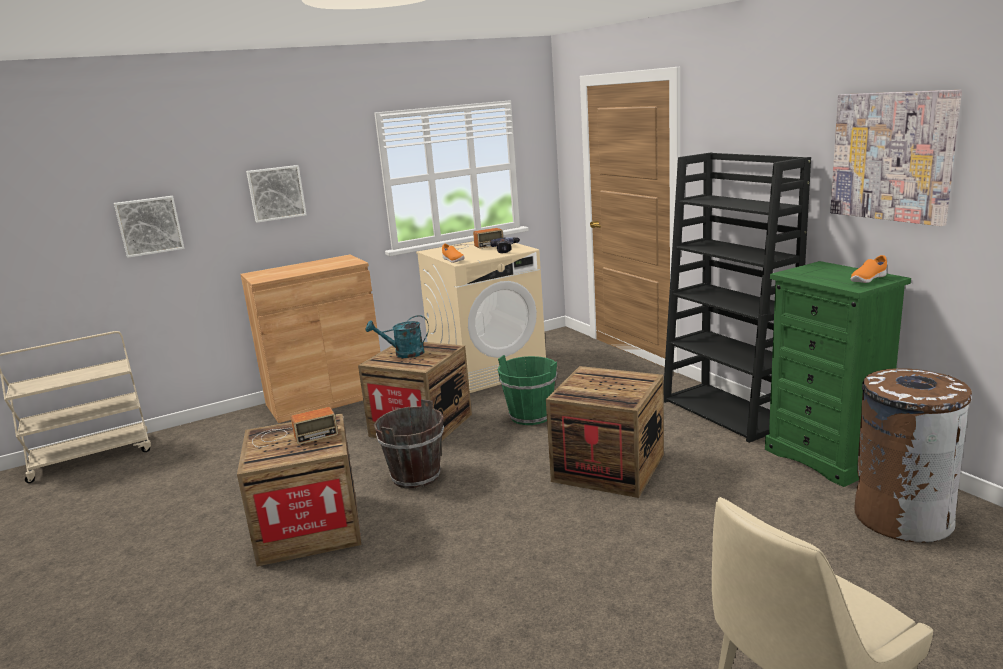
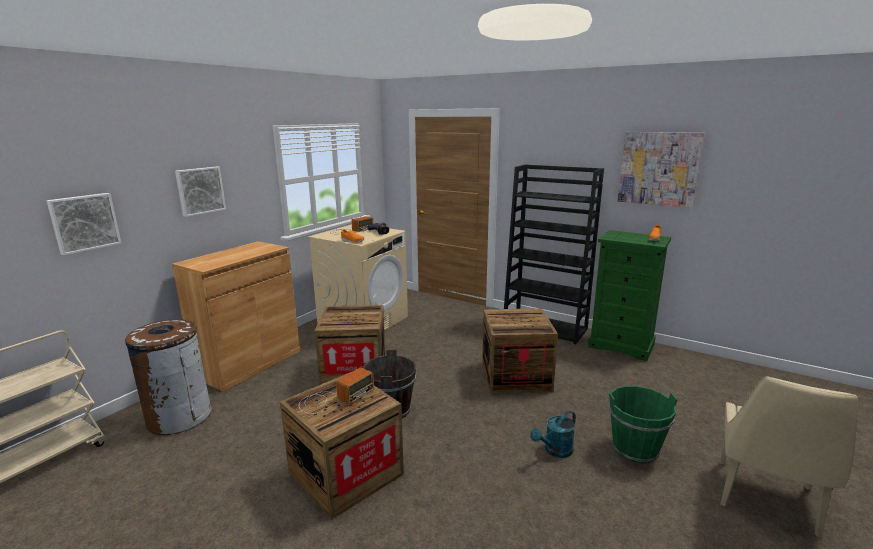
camera: 30 degrees left, 0 degrees up
turquoise watering can [365,315,429,358] -> turquoise watering can moved to [530,410,576,458]
green bucket [498,355,557,425] -> green bucket moved to [609,386,678,464]
brown trash can [854,368,972,543] -> brown trash can moved to [125,319,212,435]

